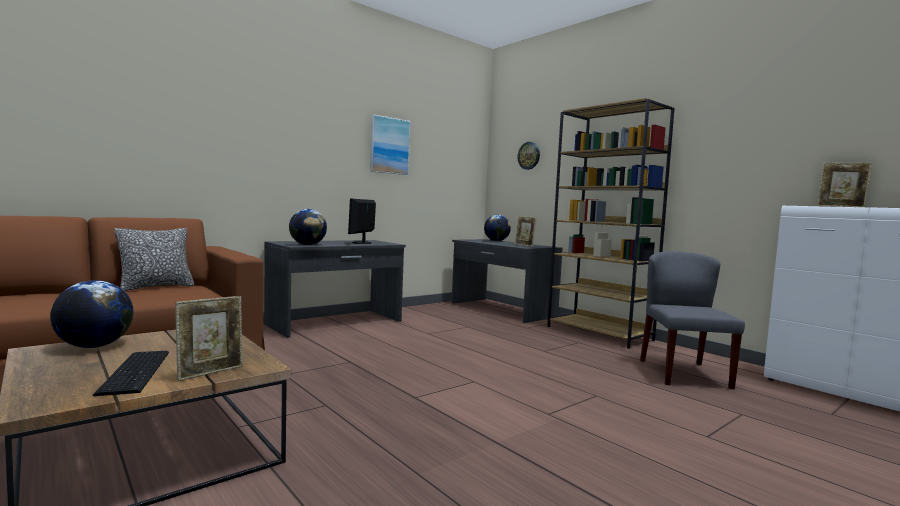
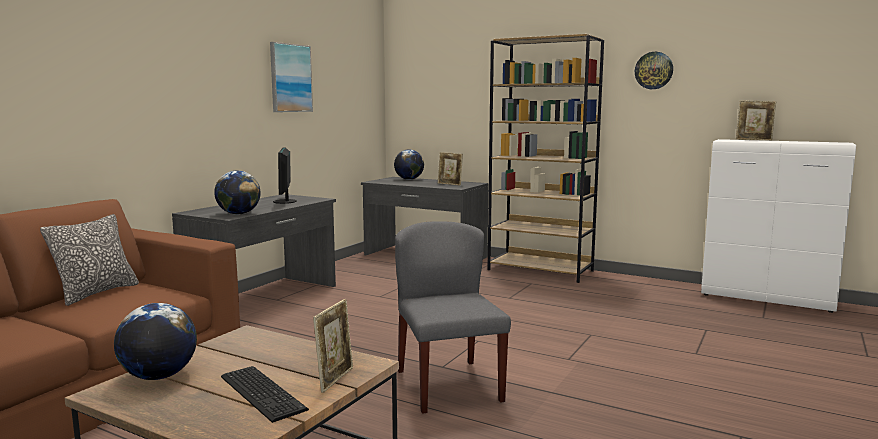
camera: 20 degrees left, 5 degrees up
wall clock [517,142,540,170] -> wall clock moved to [635,52,673,89]
grey chair [640,251,745,389] -> grey chair moved to [395,221,511,414]

